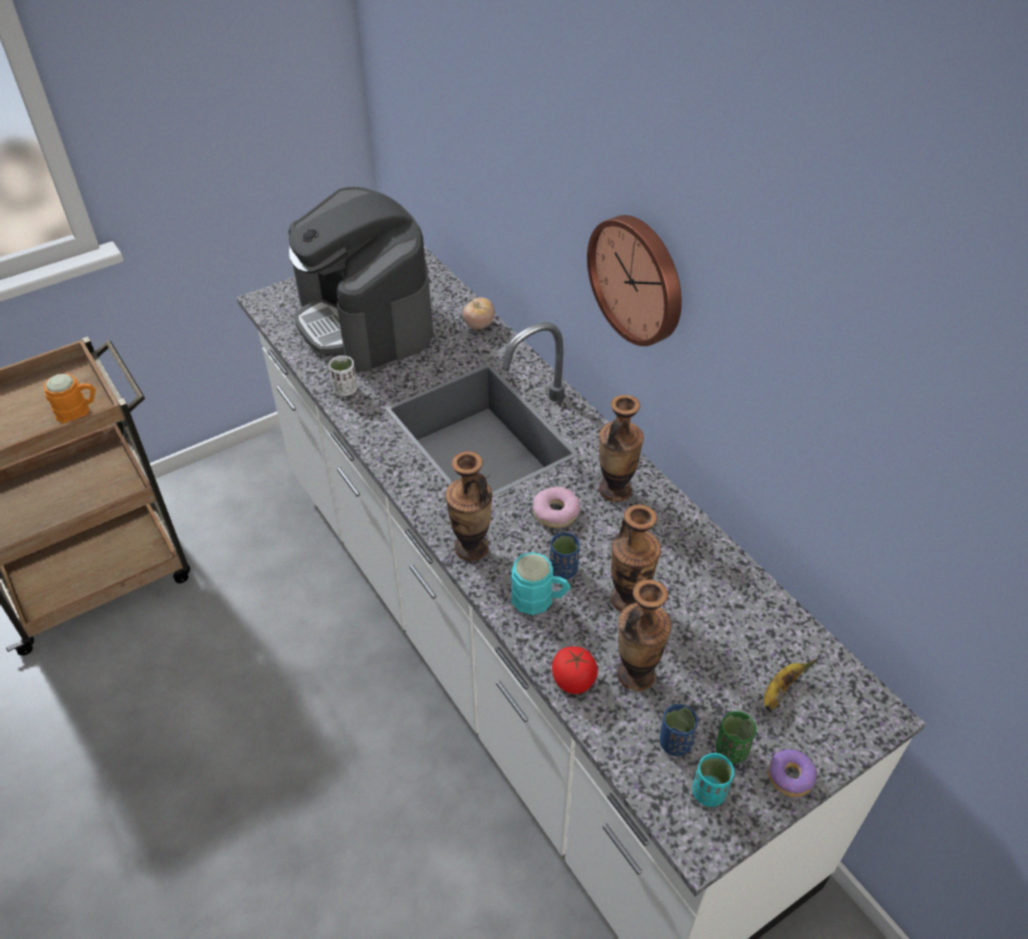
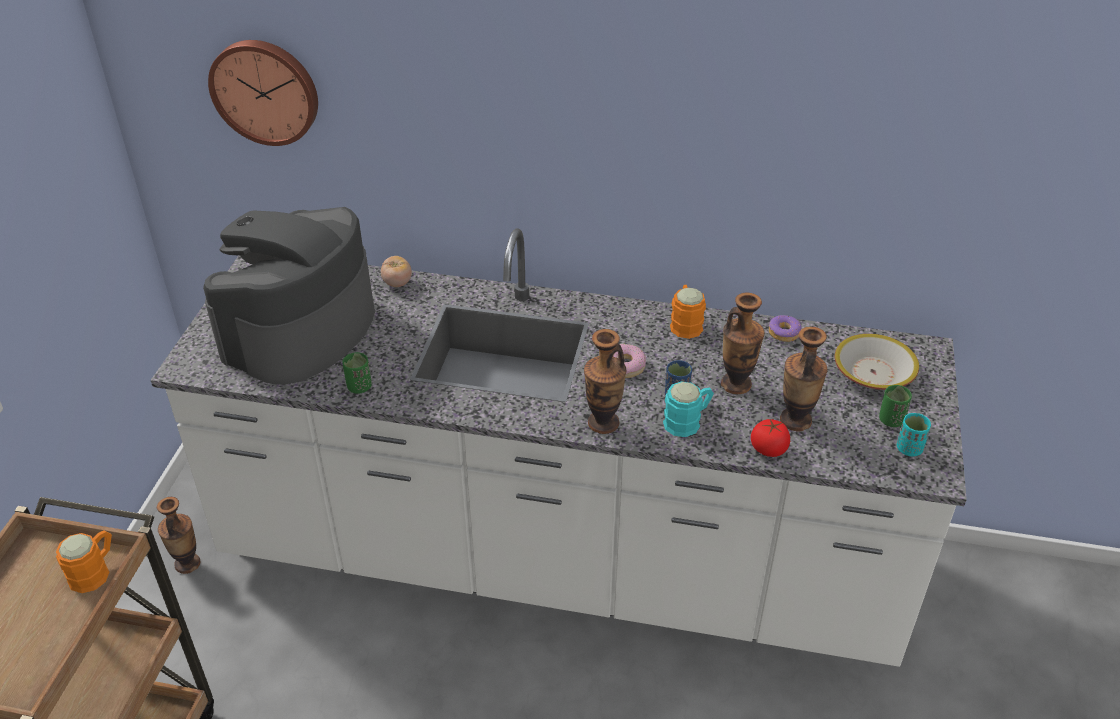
camera: 45 degrees left, 5 degrees down
coffee machine [288,187,433,372] -> coffee machine turned 105 degrees clockwise [203,207,375,384]
white cup [329,356,357,396] -> green cup [342,352,372,394]
wall clock [587,215,682,346] -> wall clock moved to [208,40,318,146]
vase [599,395,644,502] -> vase moved to [157,497,200,574]
blue cup [659,704,698,756] -> none
banana [764,660,816,710] -> bowl [834,334,919,390]
donut [768,749,817,797] -> donut moved to [769,315,802,342]
none -> orange mug [670,285,706,339]

